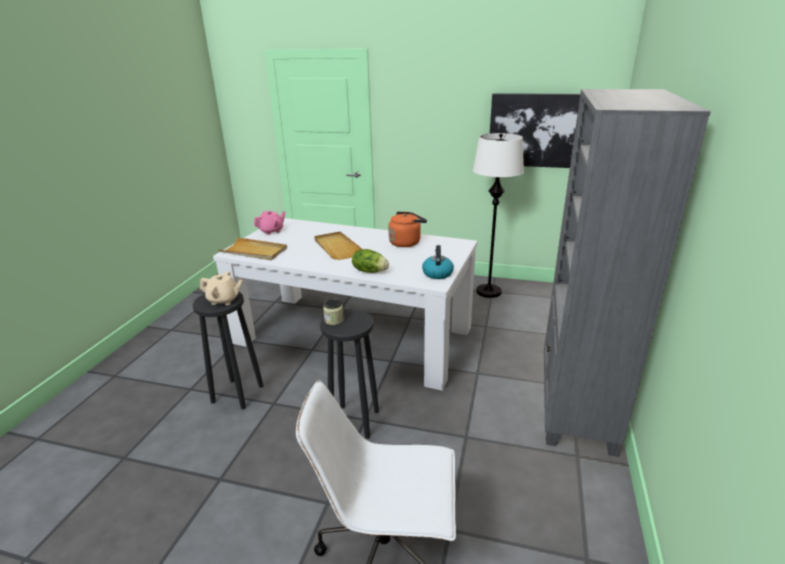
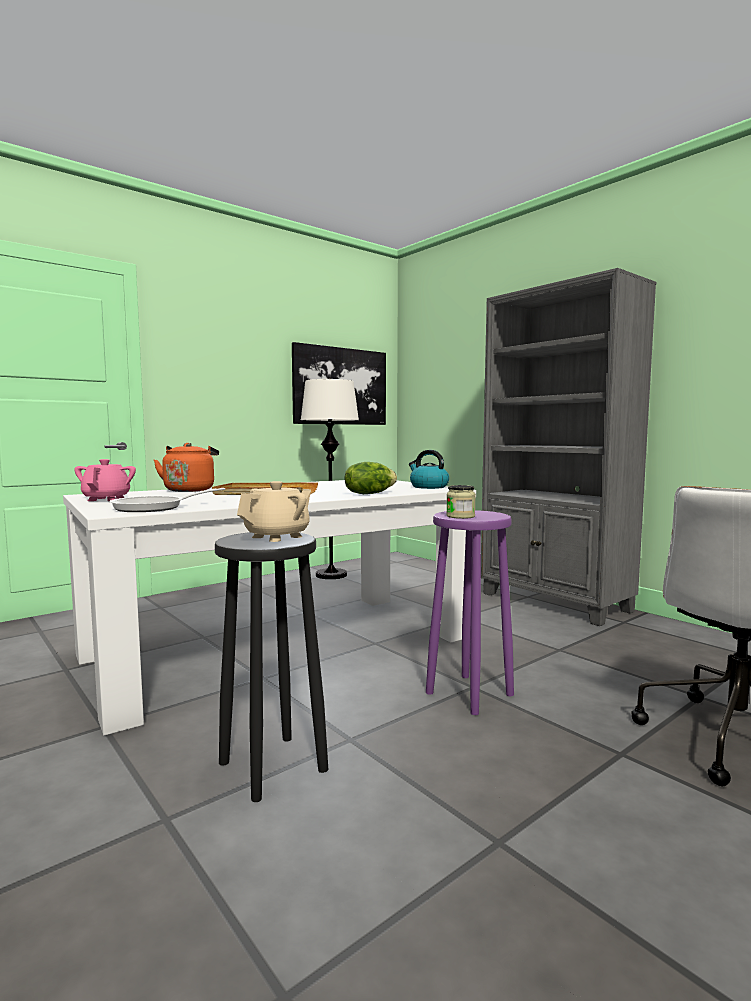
camera: 55 degrees left, 20 degrees down
beige tray [218,237,287,260] -> frying pan [109,488,225,512]
black stool [320,309,379,439] -> purple stool [426,510,514,715]
orange kettle [388,212,427,247] -> orange kettle moved to [154,443,219,492]

